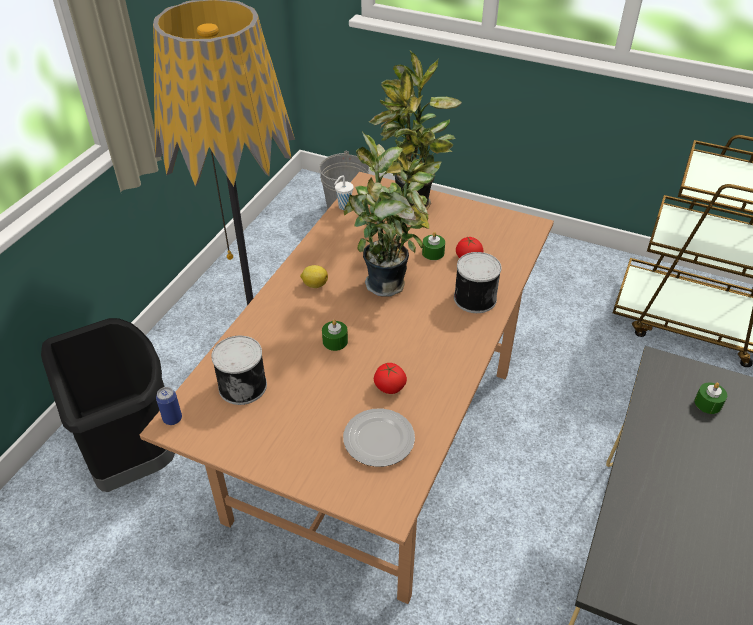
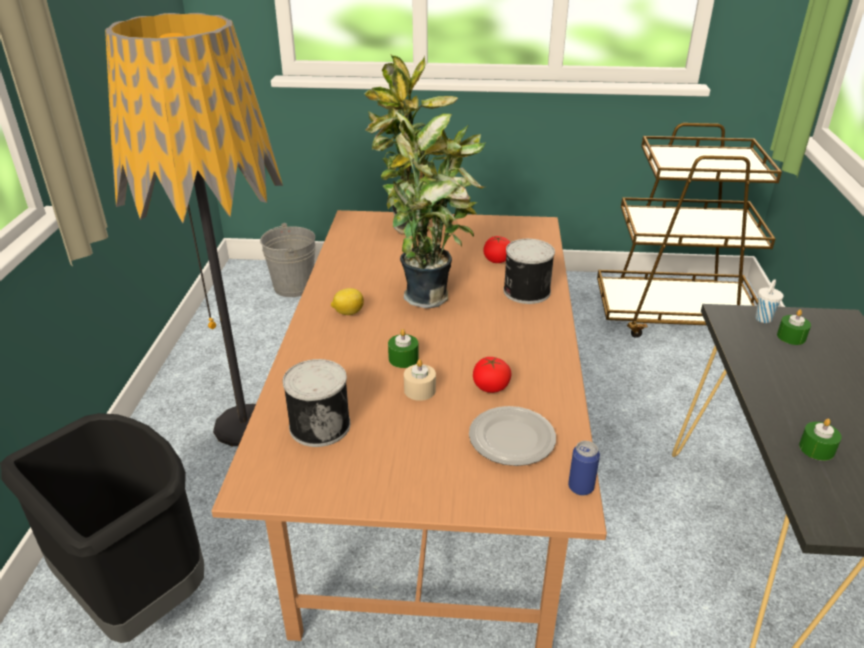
camera: 20 degrees left, 10 degrees down
can [156,387,182,425] -> can moved to [568,441,600,496]
white cup [334,175,354,210] -> white cup moved to [755,279,784,323]
green candle [422,232,445,260] -> green candle moved to [799,419,842,461]
none -> beige candle [404,359,436,401]

